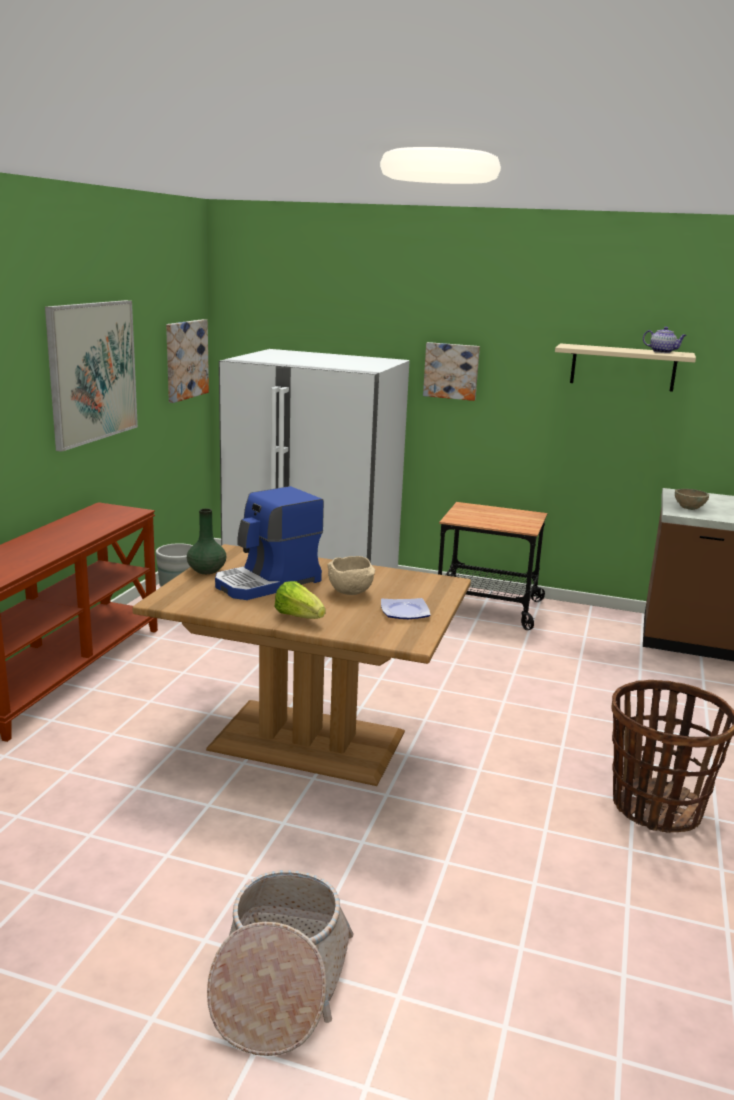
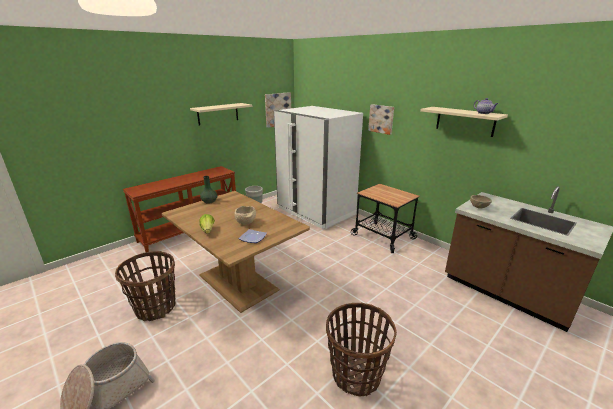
camera: 30 degrees right, 5 degrees up
picture [45,300,138,452] -> beige shelf [190,103,252,126]
coffee machine [215,486,324,600] -> none
none -> basket [115,251,175,321]

